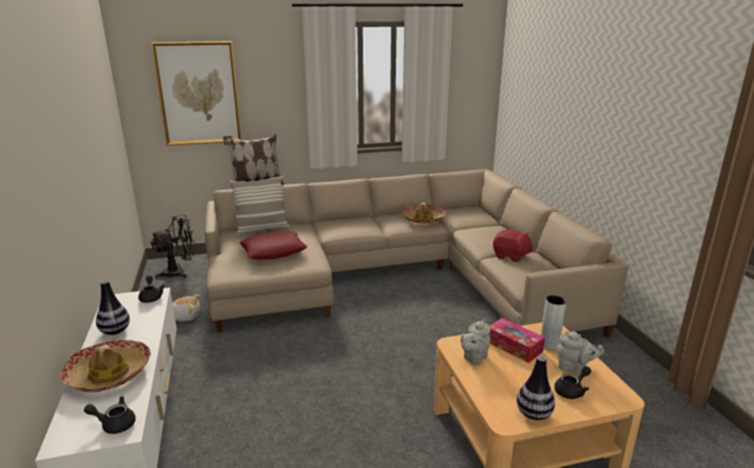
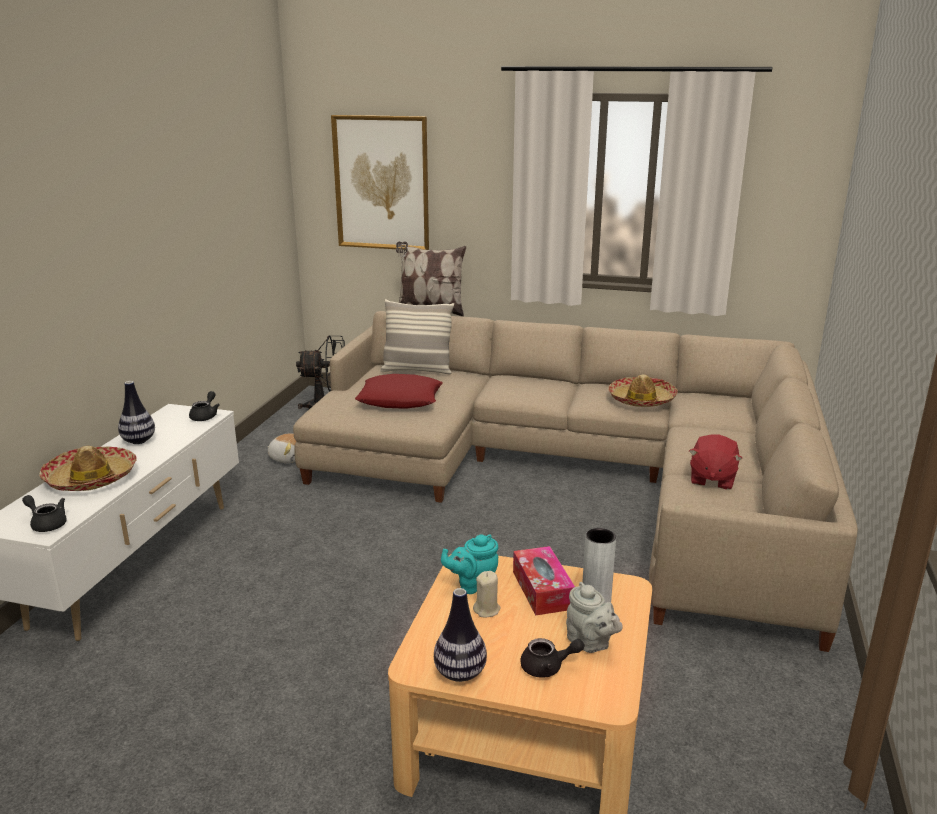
camera: 30 degrees right, 0 degrees up
grey teapot [461,320,491,364] -> turquoise teapot [441,535,498,594]
red plush toy [493,229,533,262] -> red plush toy turned 45 degrees clockwise [689,434,743,490]
none -> beige candle [473,571,500,617]

